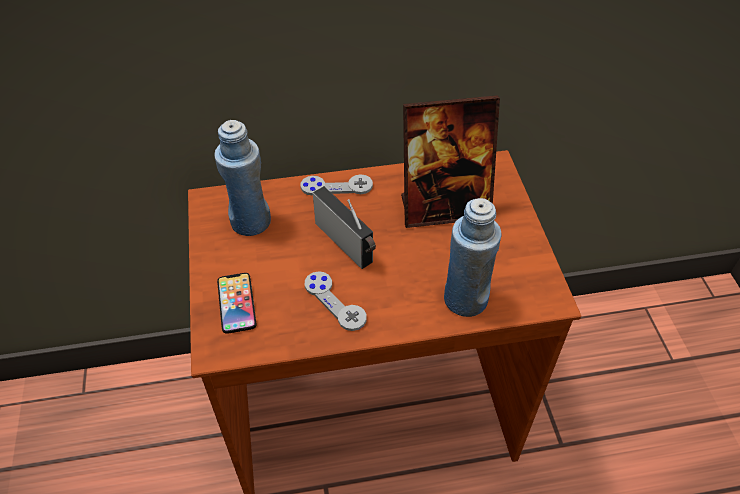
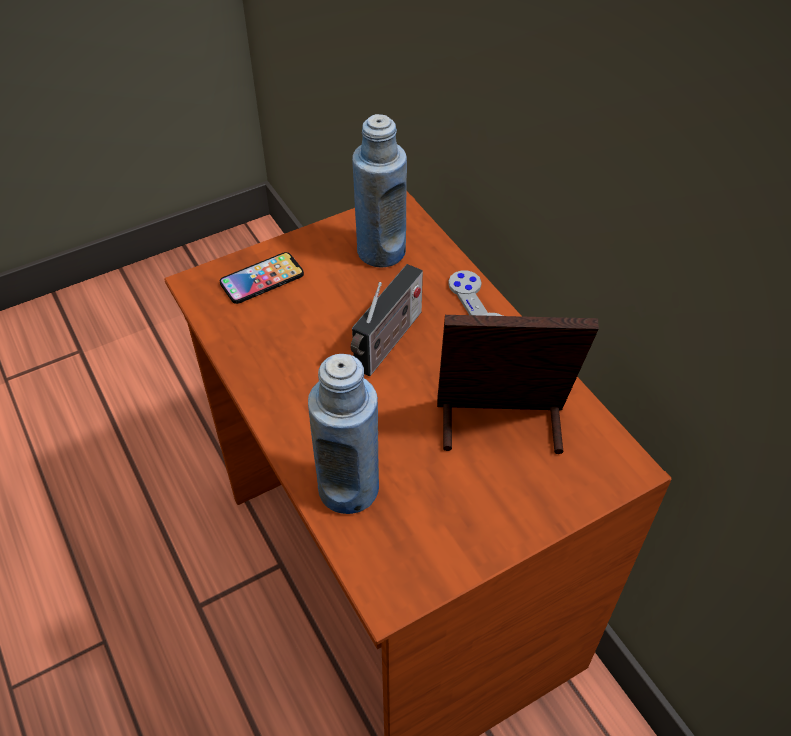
camera: 70 degrees right, 0 degrees up
grey game controller [305,271,367,331] -> none
picture frame [401,95,500,228] -> picture frame turned 120 degrees clockwise [437,315,599,454]

